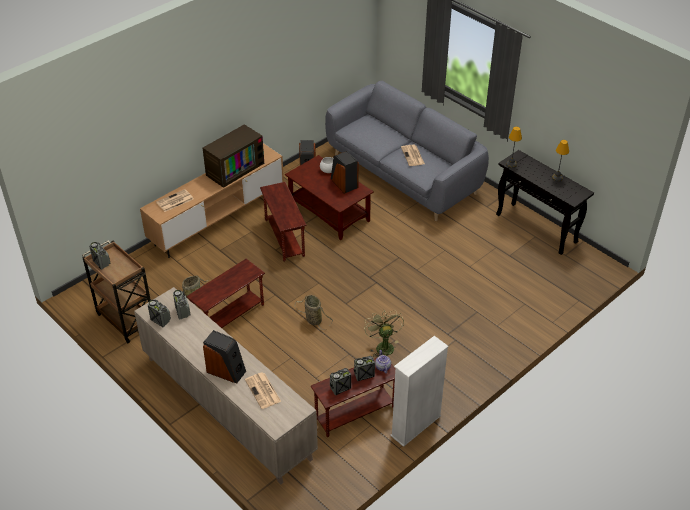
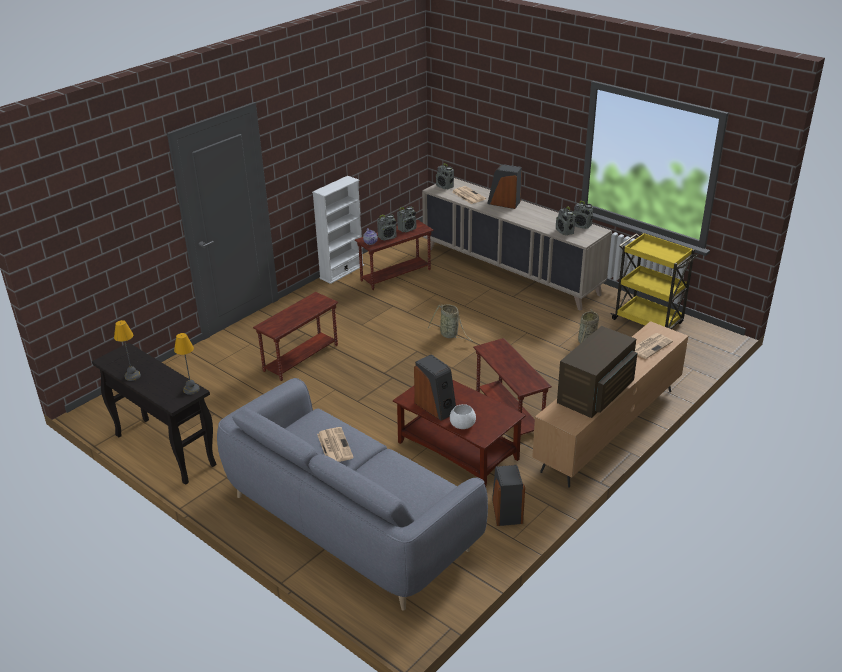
camera: 175 degrees right, 10 degrees down
brown cart [82,240,151,343] -> yellow cart [611,232,699,329]
radio [89,242,110,270] -> radio moved to [436,163,454,189]
brown side table [187,259,265,328] -> brown side table moved to [253,292,338,381]
green fan [364,309,404,357] -> none

